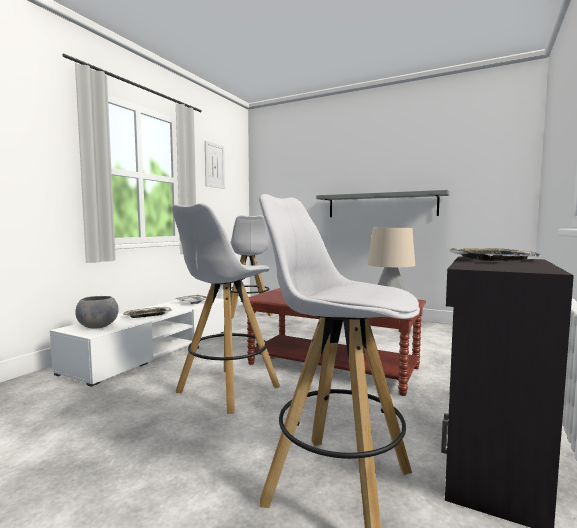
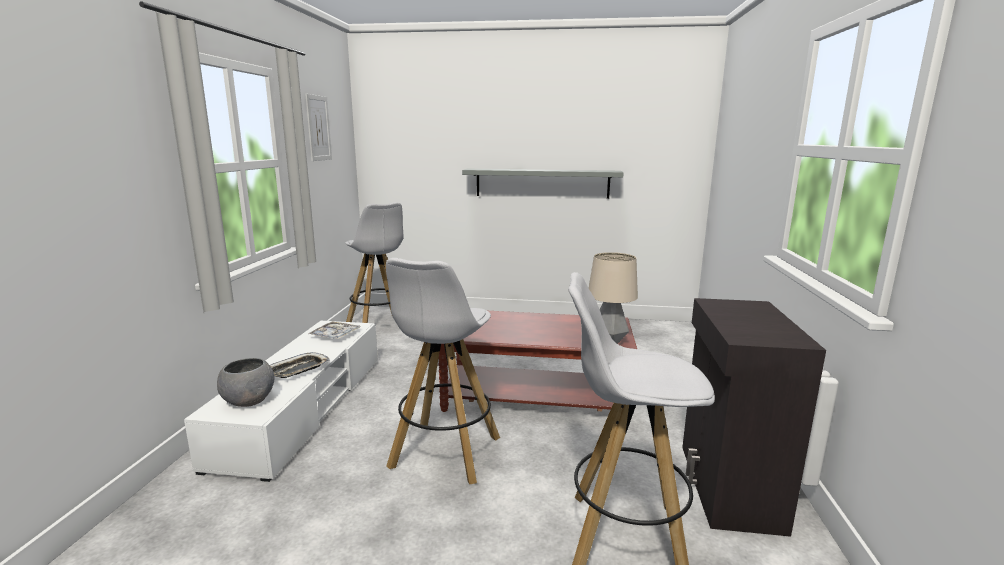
camera: 20 degrees left, 10 degrees up
tray [450,248,540,261] -> none

